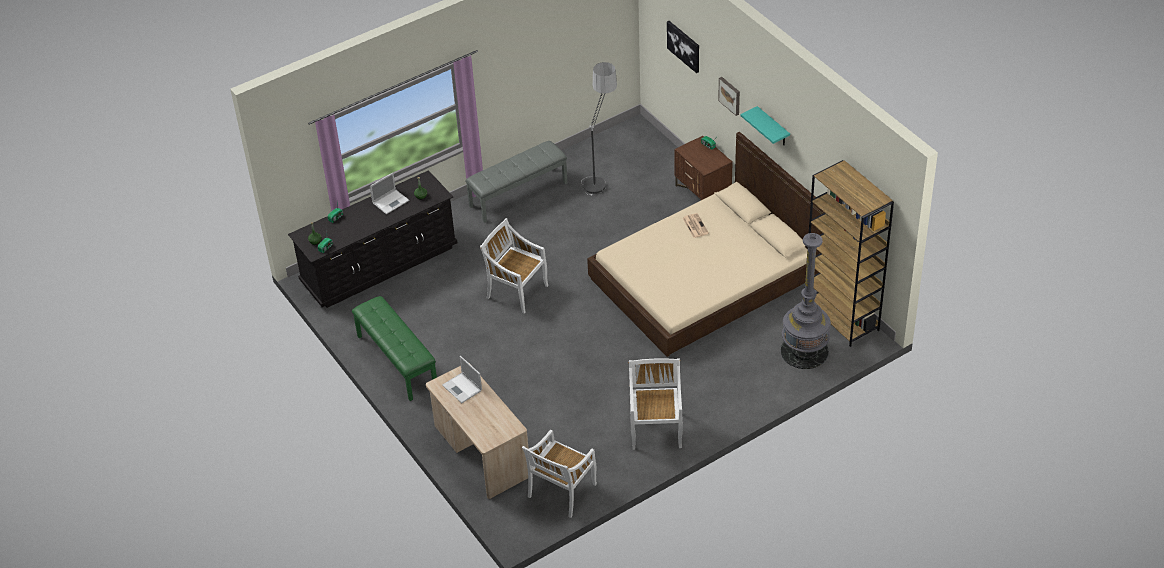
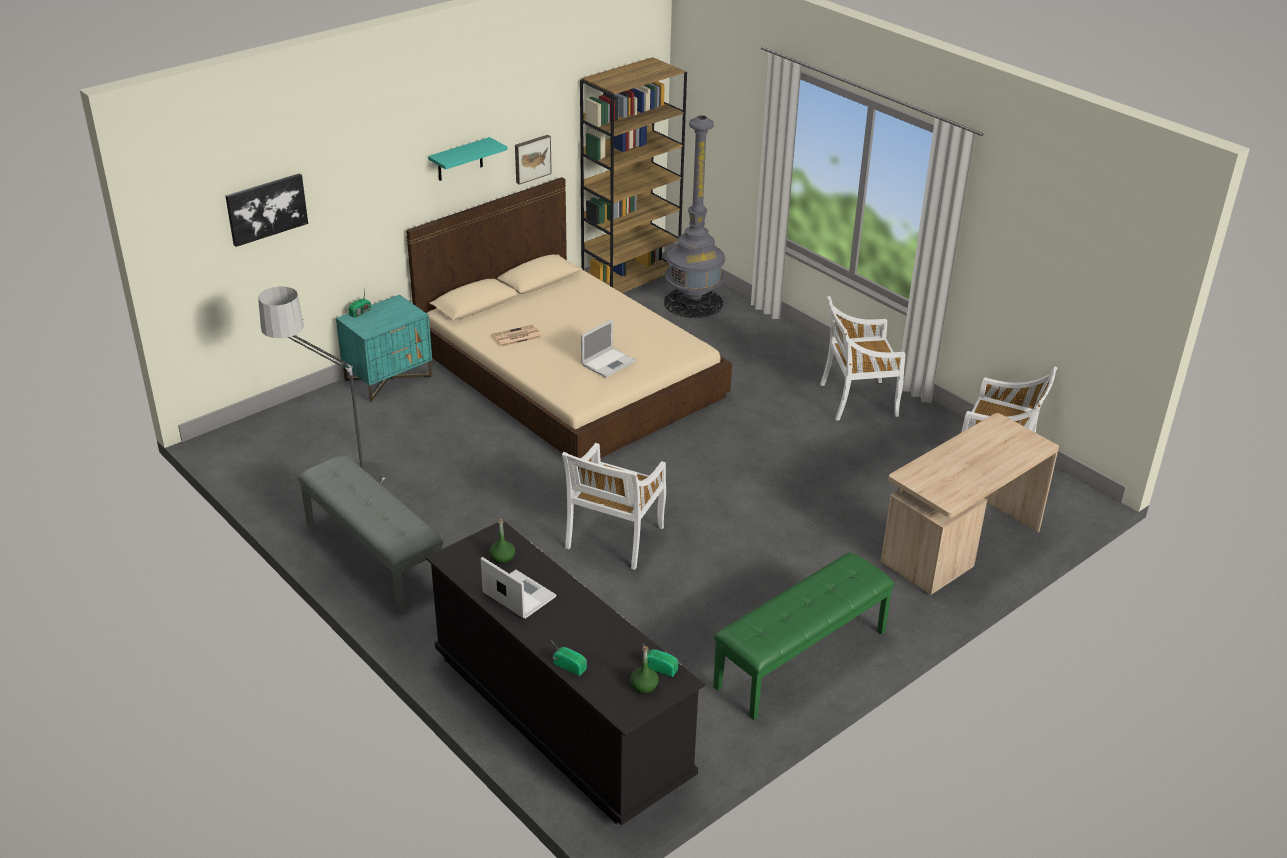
camera: 100 degrees left, 10 degrees down
laptop [442,356,482,403] -> laptop moved to [581,320,636,378]
brown nightstand [674,136,733,200] -> turquoise nightstand [336,295,432,403]
picture [718,77,740,116] -> picture moved to [515,135,552,185]

